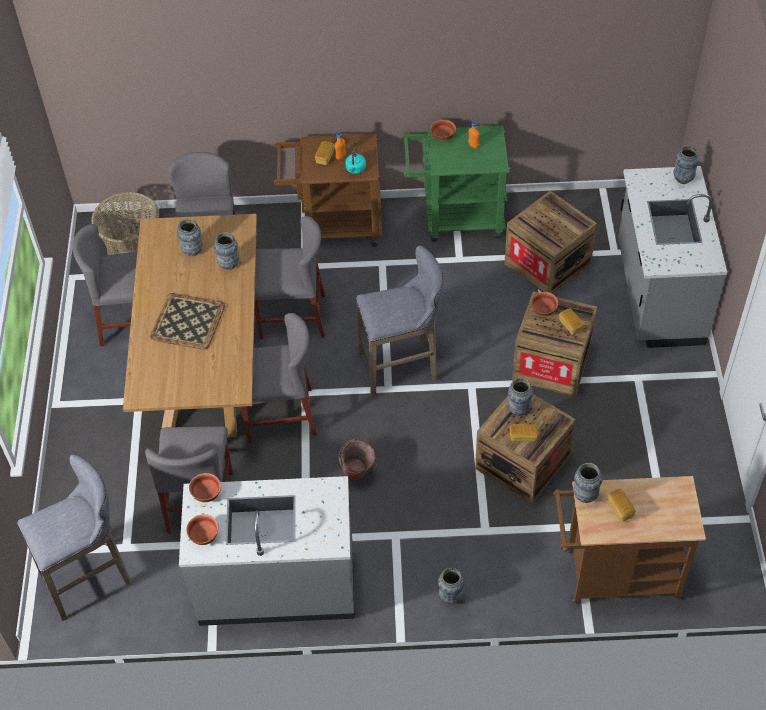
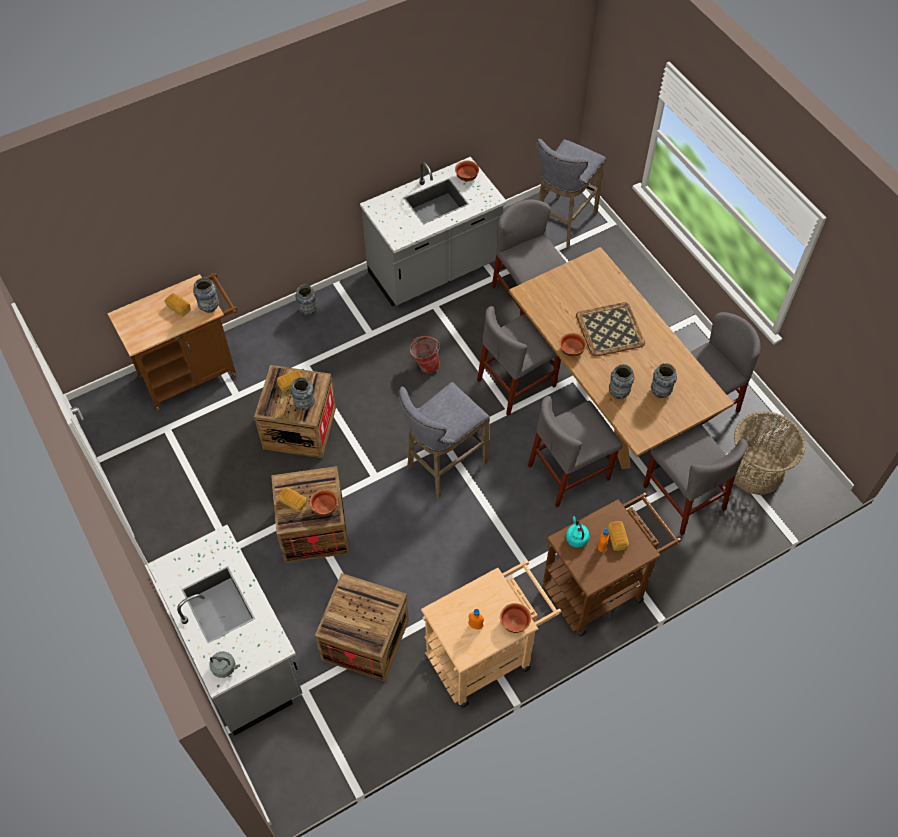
camera: 150 degrees right, 5 degrees up
bowl [189,473,221,502] -> bowl moved to [559,333,586,357]
green cart [401,126,510,242] -> beige cart [421,560,562,707]
vase [673,145,699,184] -> grey kettle [209,651,240,678]

